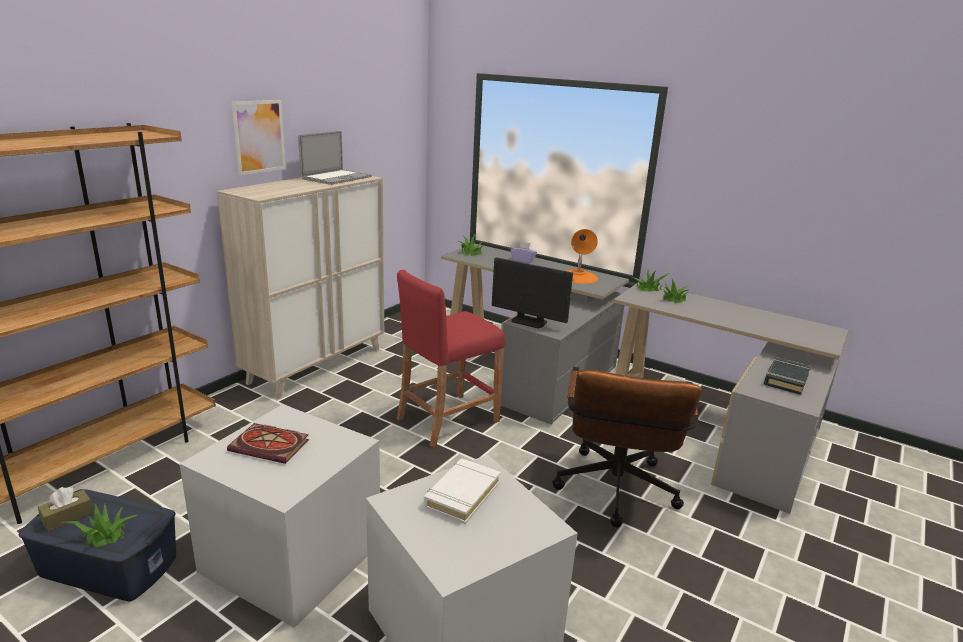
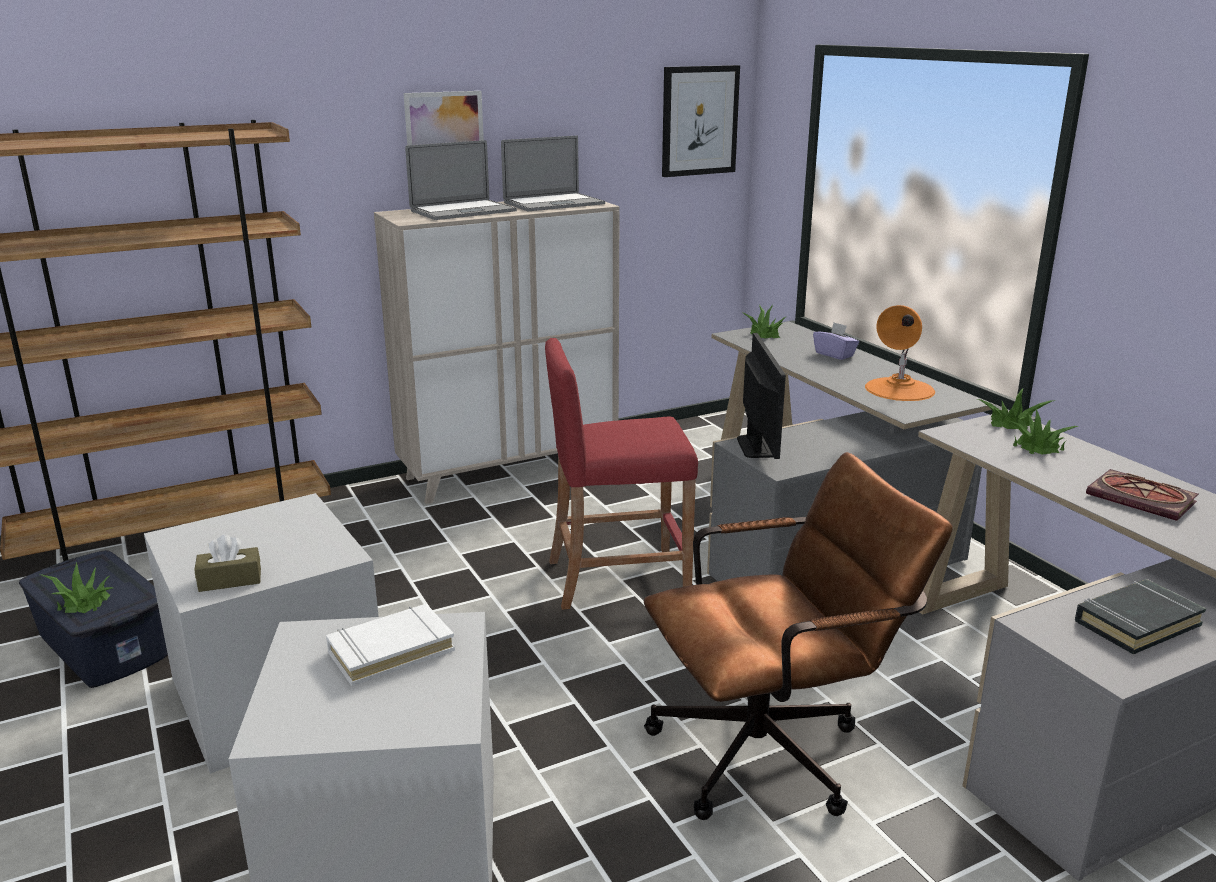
camera: 30 degrees right, 0 degrees up
brown tissue box [38,487,93,532] -> brown tissue box moved to [194,535,261,592]
book [227,423,309,464] -> book moved to [1086,469,1198,521]
monitor [492,257,573,328] -> monitor turned 150 degrees counterclockwise [737,333,786,459]
brown office chair [552,366,702,528] -> brown office chair turned 150 degrees counterclockwise [644,452,953,820]
none -> laptop [405,140,517,220]
none -> picture [662,65,740,177]

